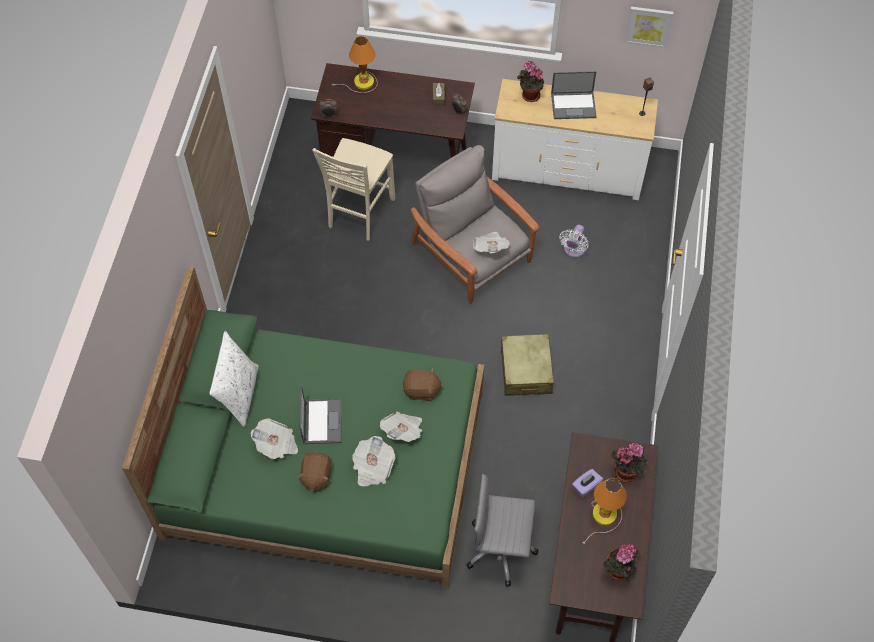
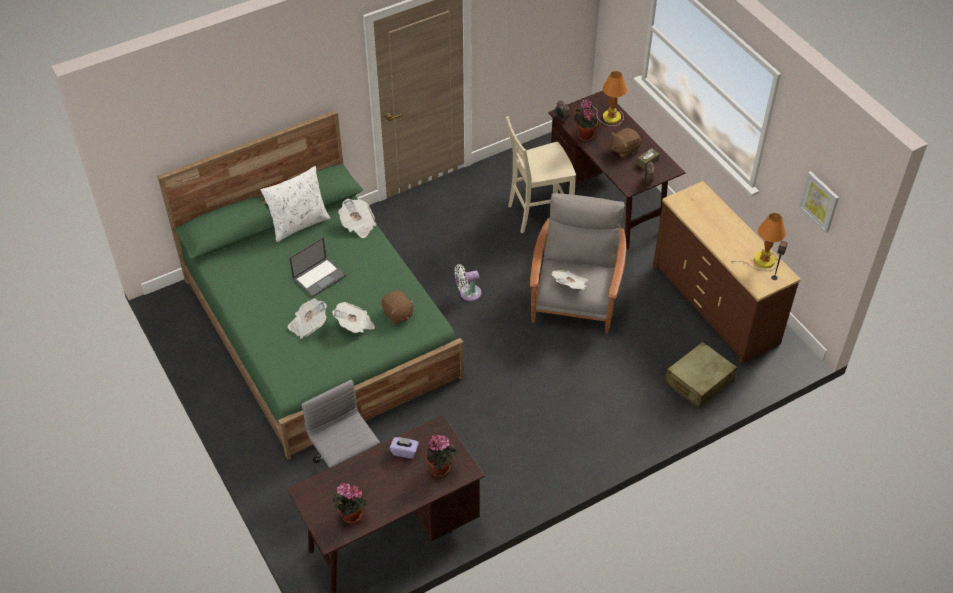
camera: 50 degrees right, 10 degrees down
newspaper [251,418,298,460] -> newspaper moved to [338,199,376,238]
brown plush toy [297,452,331,492] -> brown plush toy moved to [610,128,642,158]
white dresser [492,79,658,200] -> brown dresser [653,181,801,364]
beige suitcase [500,334,554,396] -> beige suitcase moved to [664,342,737,409]
potted plant [517,61,544,102] -> potted plant moved to [574,99,598,141]
laptop [551,71,597,119] -> none
white fan [559,225,589,258] -> white fan moved to [454,264,481,301]
table lamp [583,478,627,545] -> table lamp moved to [732,213,786,271]

